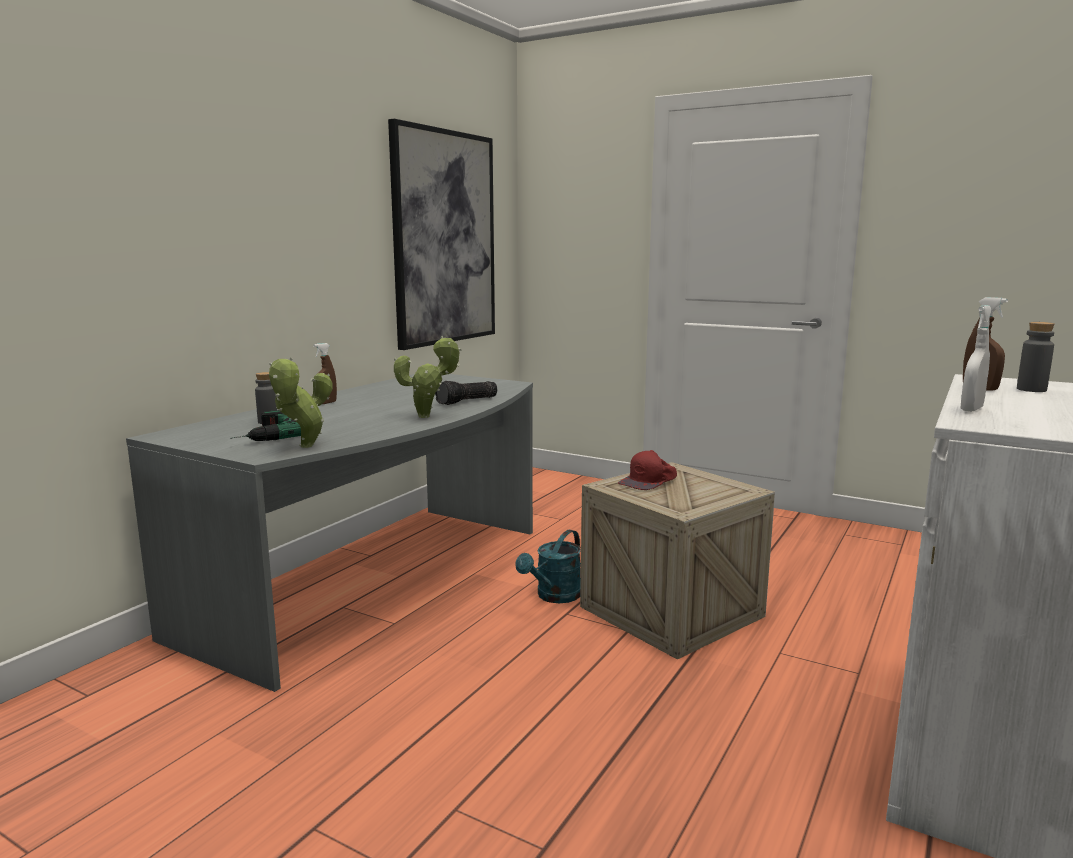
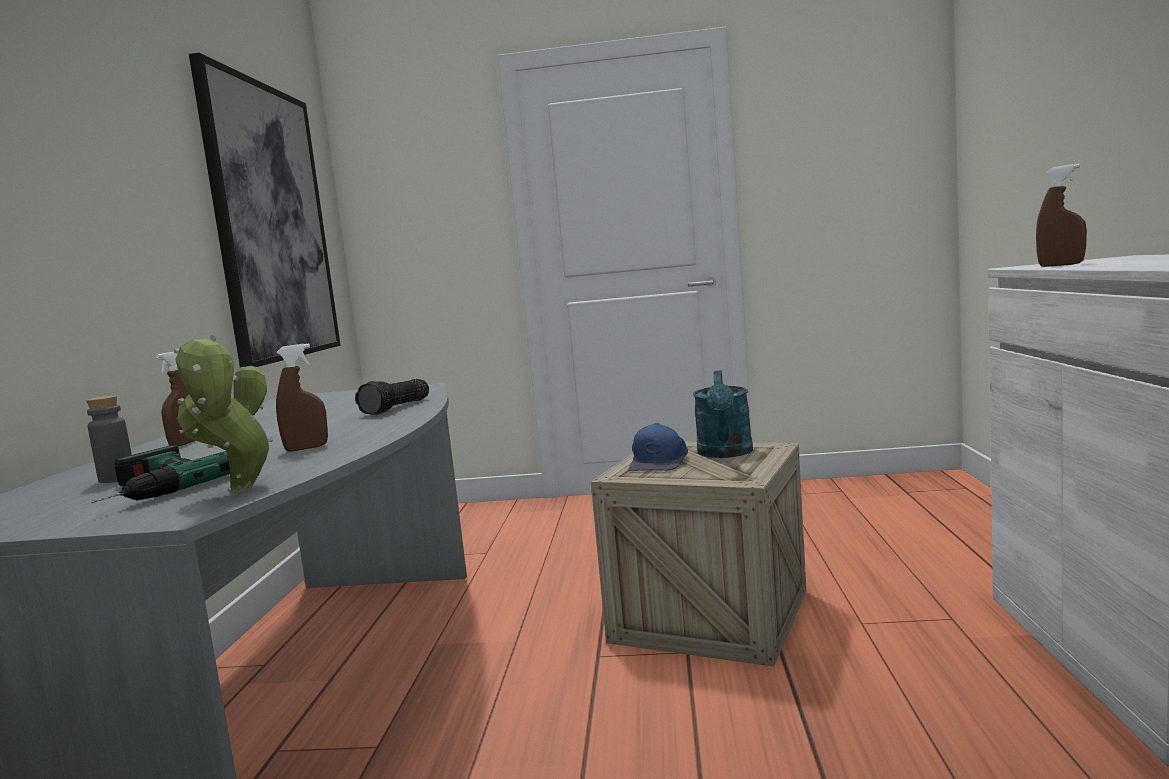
camera: 25 degrees left, 5 degrees down
potted plant [394,336,462,418] -> none
turquoise watering can [515,530,581,603] -> turquoise watering can moved to [693,370,753,458]
red cap [618,450,677,490] -> blue cap [629,423,688,471]
white spray bottle [961,305,992,412] -> none
grey bottle [1017,322,1055,392] -> none
none -> brown spray bottle [276,344,328,452]

